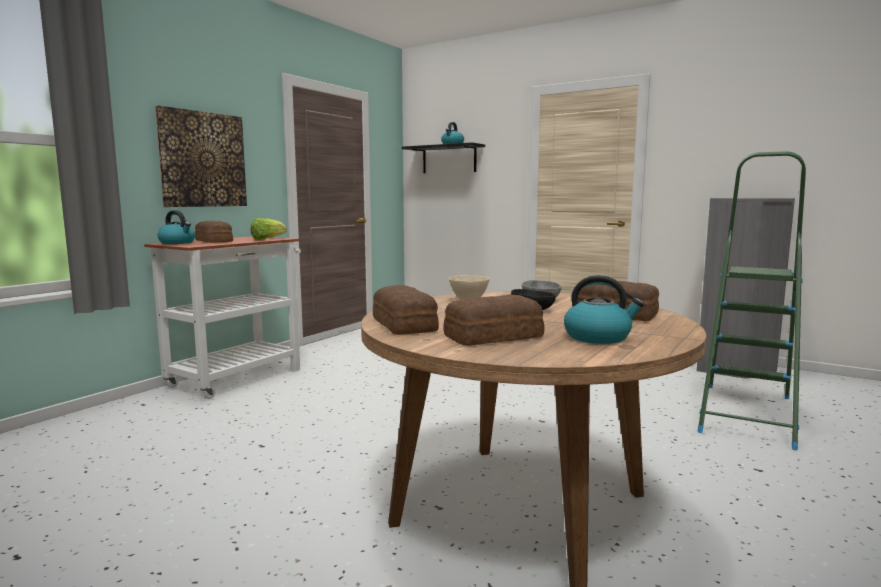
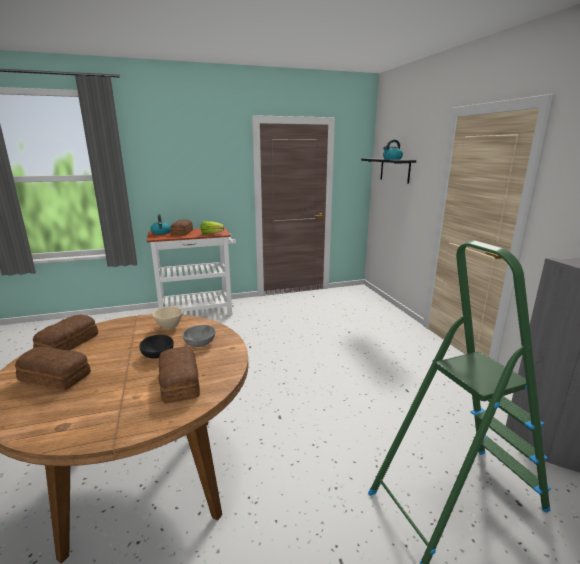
camera: 40 degrees right, 10 degrees up
picture [155,105,247,207] -> none
kettle [564,275,644,344] -> none

